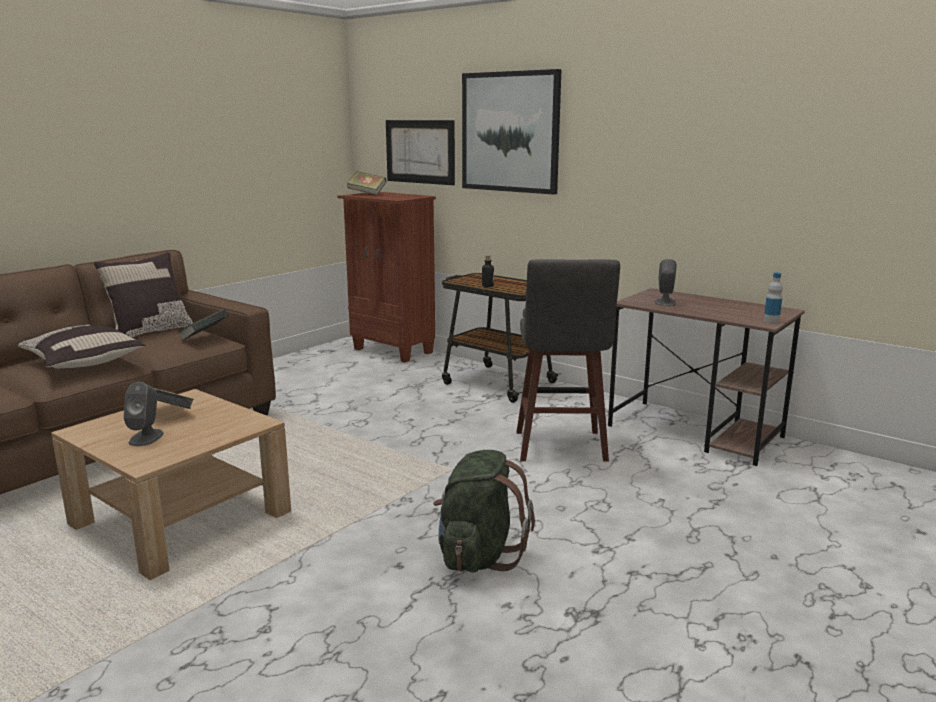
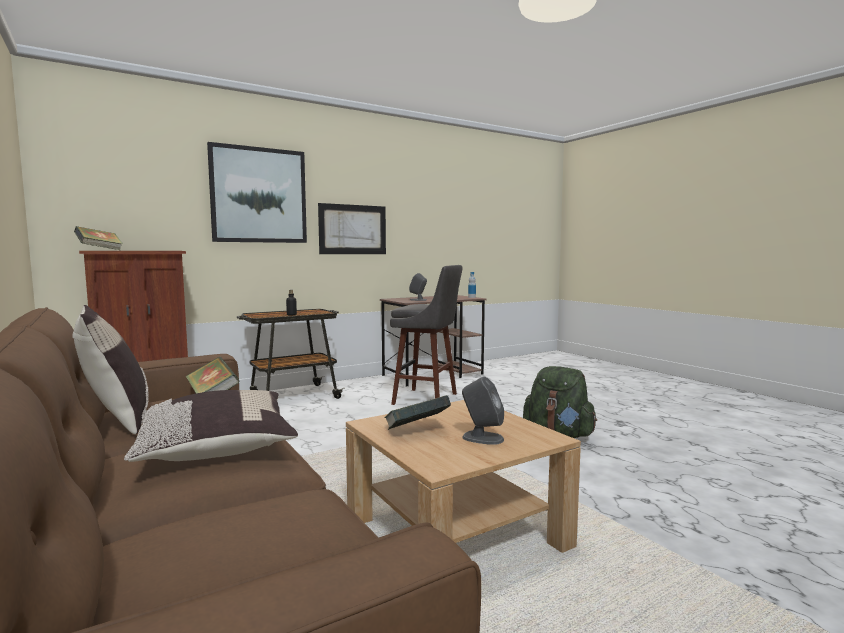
camera: 70 degrees left, 10 degrees down
picture [386,120,455,185] -> picture moved to [318,203,386,254]

